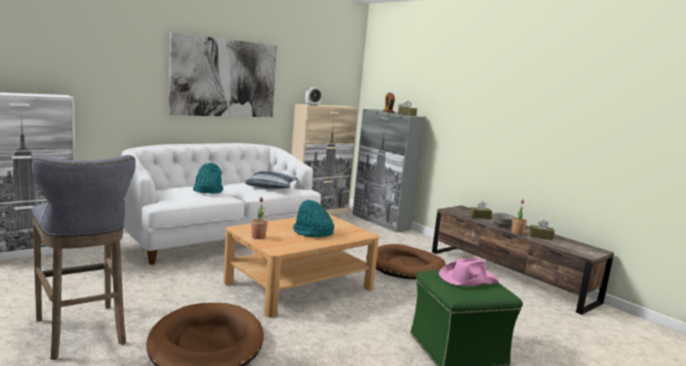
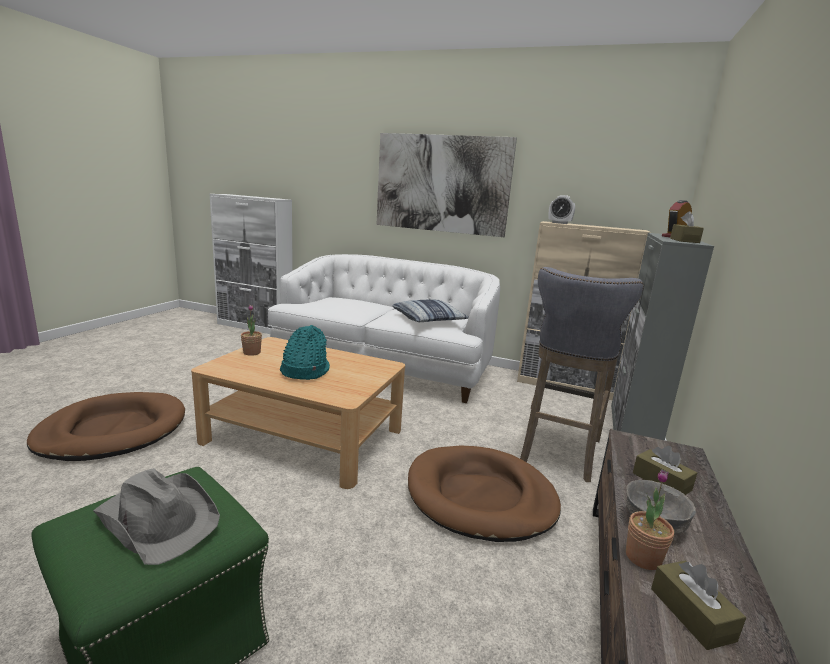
camera: 60 degrees right, 5 degrees up
grey stool [31,155,136,360] -> grey stool moved to [520,267,644,482]
turquoise hat [193,163,223,194] -> none
pink hat [439,258,499,286] -> grey hat [93,468,220,565]

